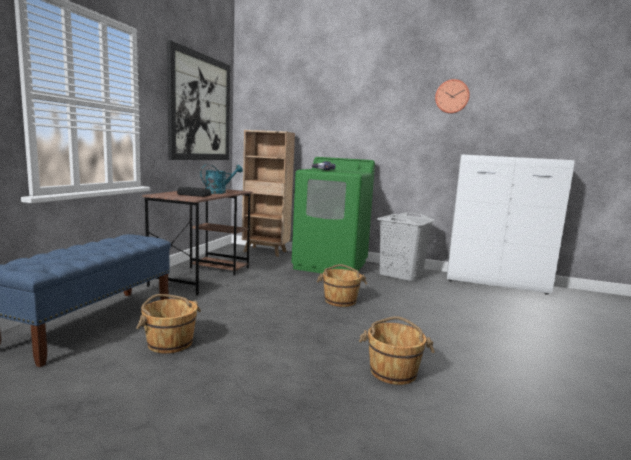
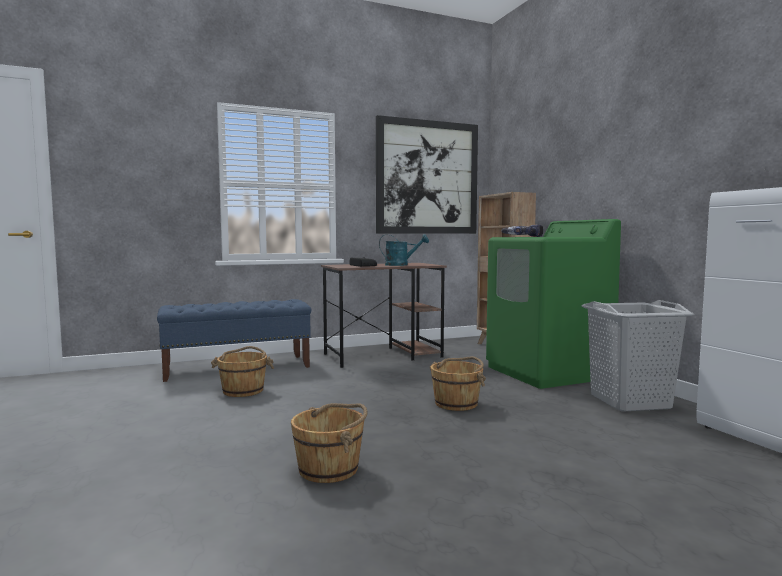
camera: 50 degrees right, 5 degrees down
wall clock [435,79,470,114] -> none

